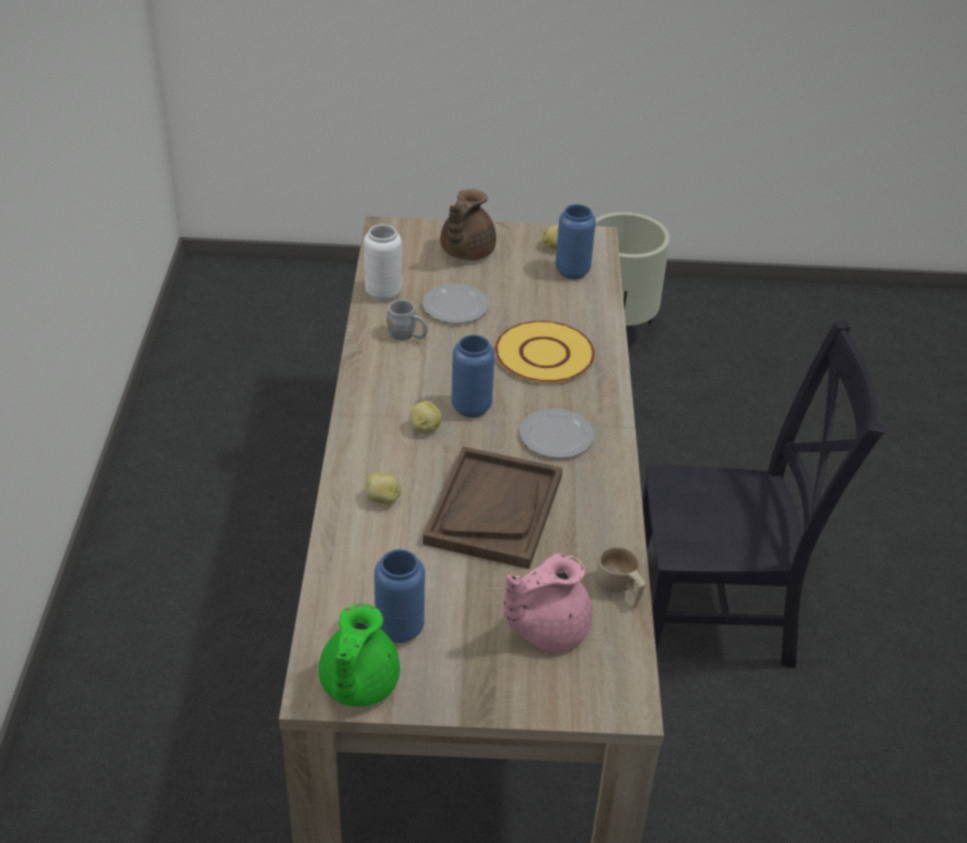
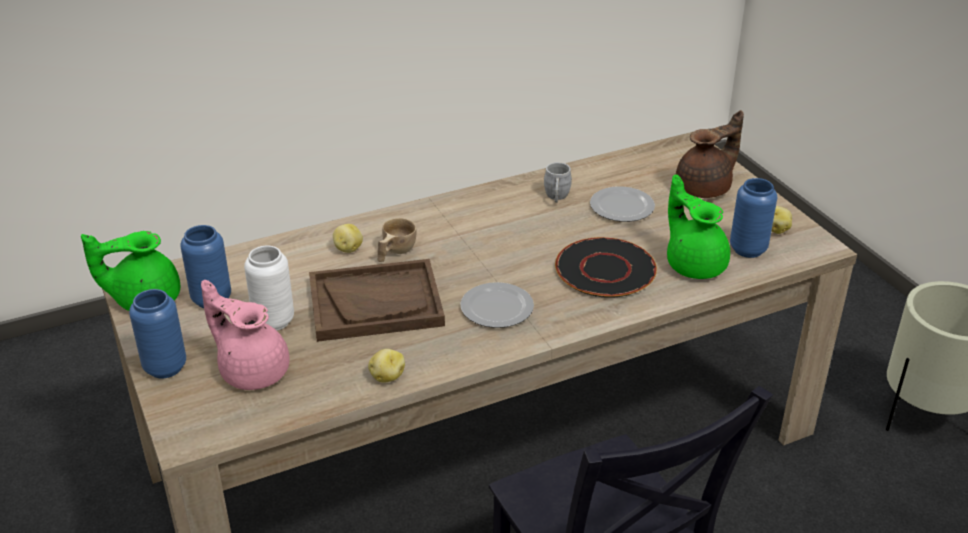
camera: 65 degrees right, 5 degrees down
white vase [364,224,402,301] -> white vase moved to [244,246,294,331]
potato [409,401,442,433] -> potato moved to [368,349,405,383]
brown teapot [440,189,496,261] -> brown teapot turned 150 degrees clockwise [676,110,744,198]
blue vase [451,335,495,418] -> blue vase moved to [129,289,186,378]
yellow plate [495,321,595,383] -> black plate [555,237,657,298]
beige cup [597,547,646,609] -> beige cup moved to [377,218,416,262]
none -> green teapot [667,174,730,279]

